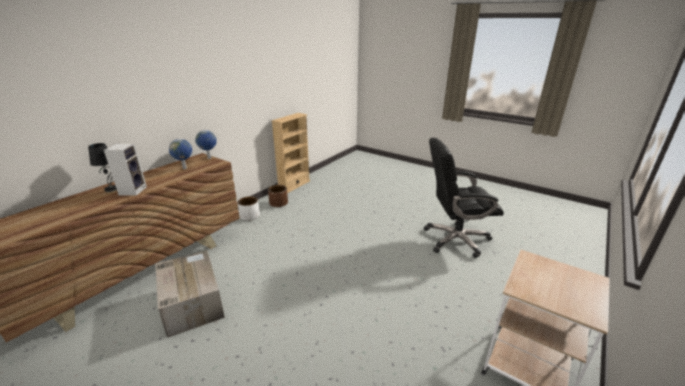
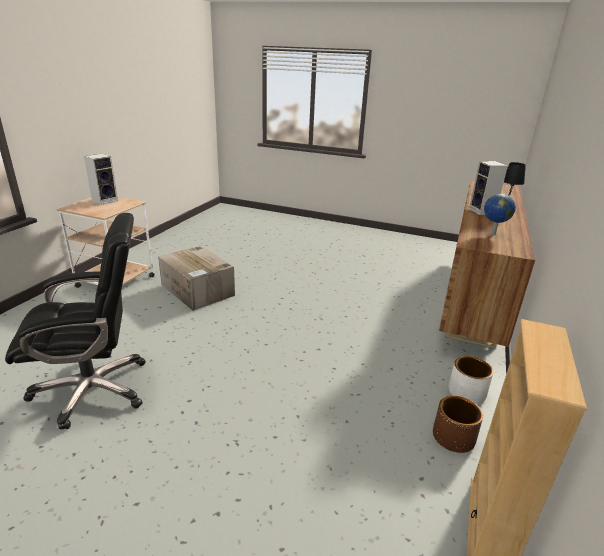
camera: 165 degrees right, 0 degrees up
cardboard box [155,250,225,338] -> cardboard box moved to [158,246,235,311]
globe [195,130,217,159] -> none
none -> speaker [84,154,118,205]

